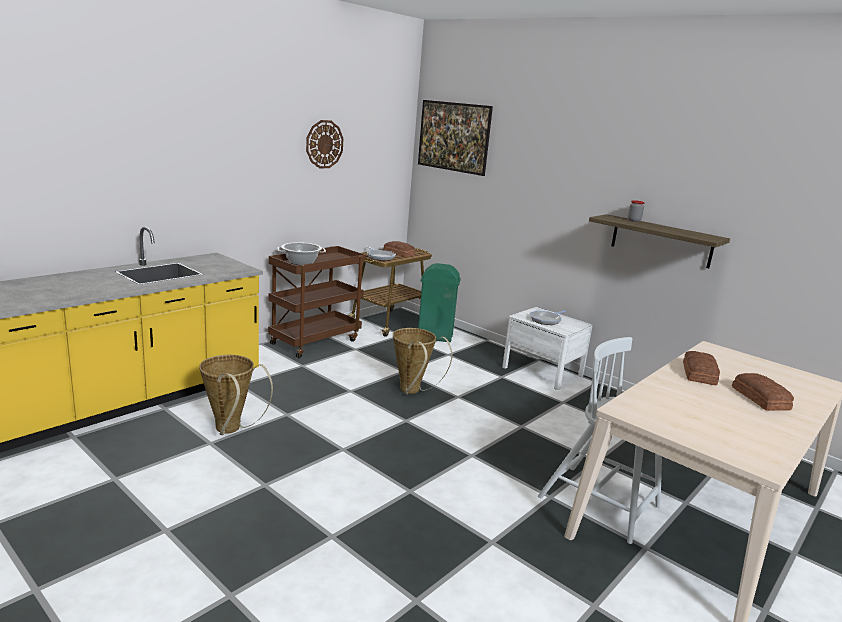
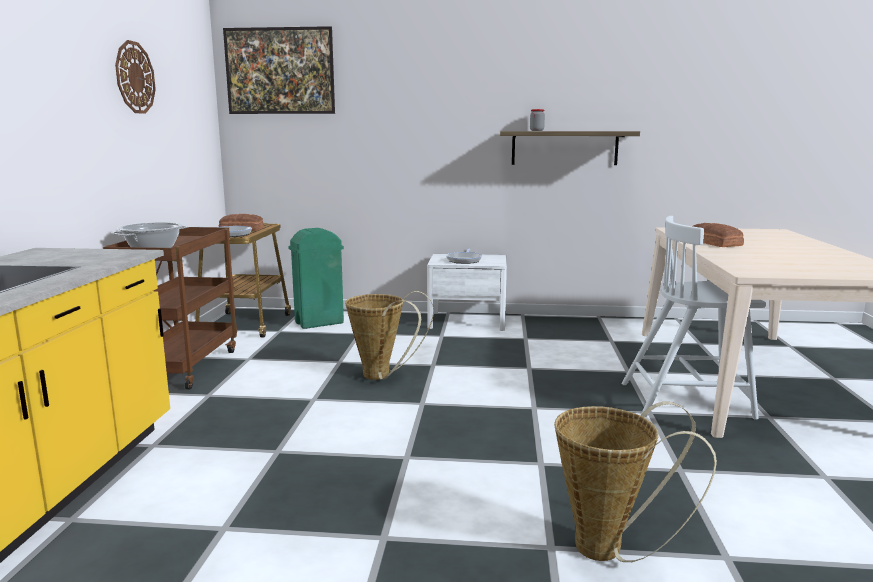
camera: 35 degrees left, 5 degrees down
basket [199,355,273,435] -> basket moved to [554,402,717,562]
bread [732,373,794,411] -> none

